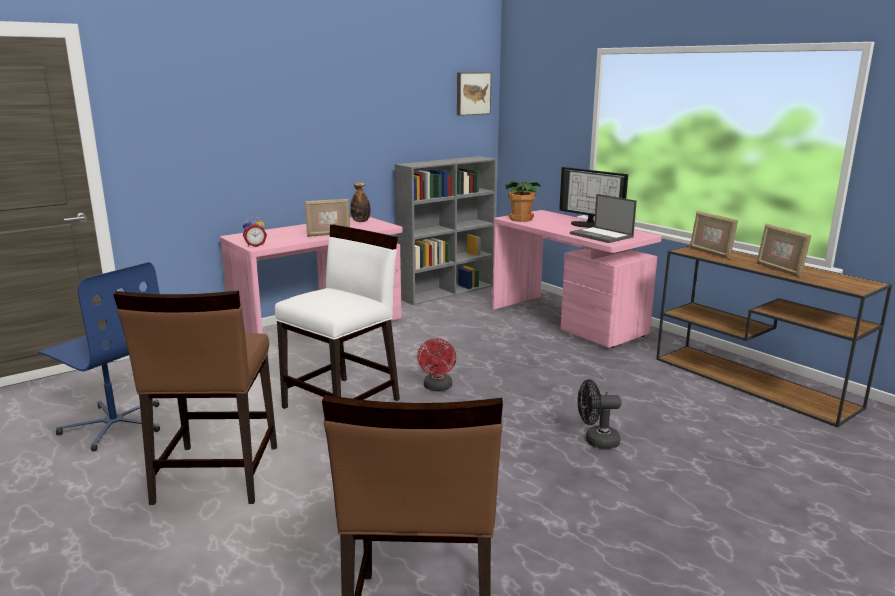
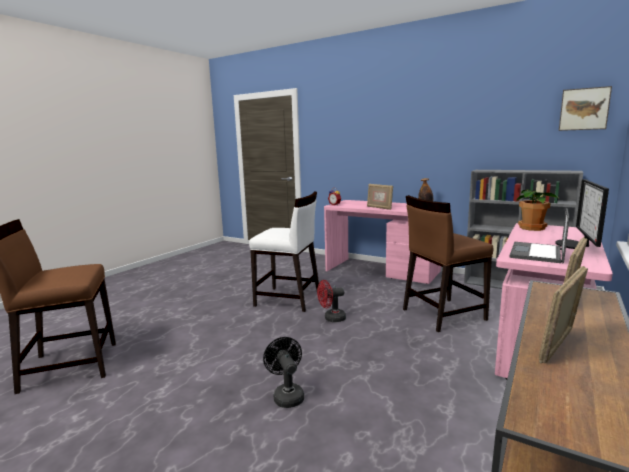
camera: 70 degrees right, 5 degrees down
blue office chair [38,262,160,451] -> none
brown chair [113,291,277,505] -> brown chair moved to [403,195,493,332]

